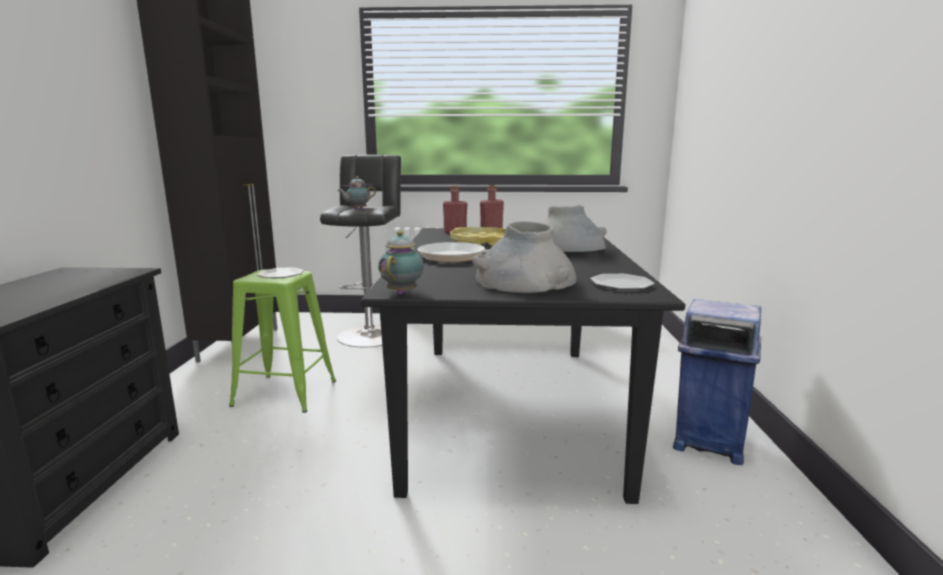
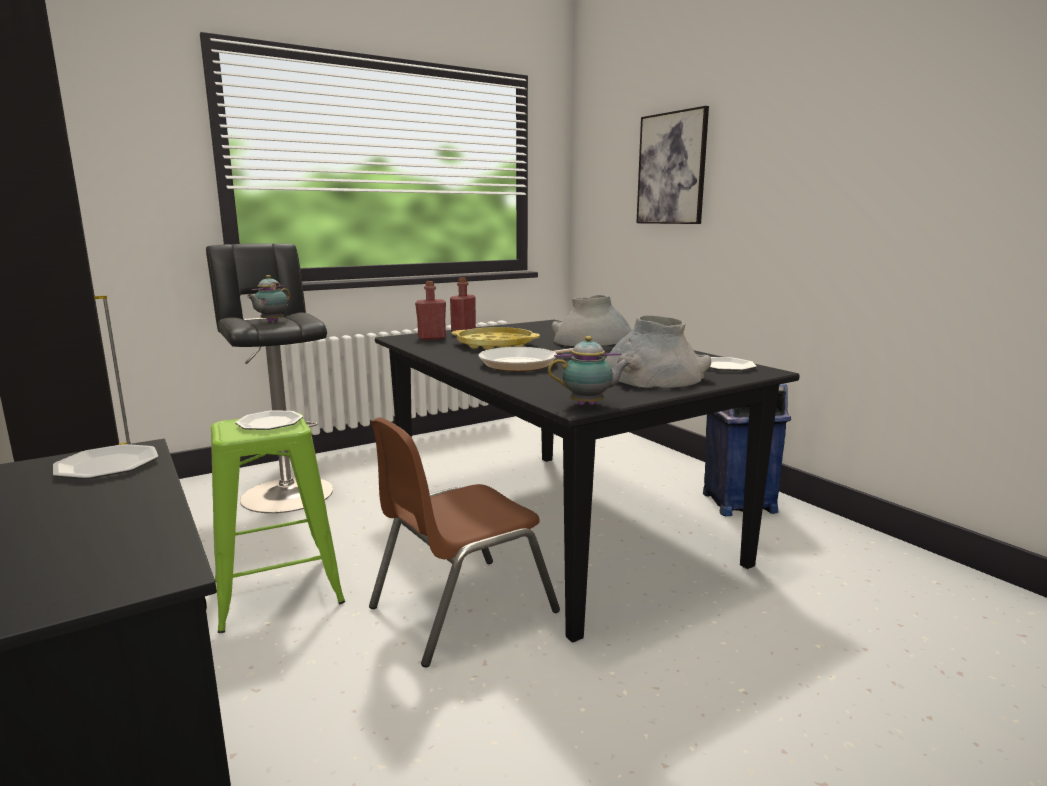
camera: 35 degrees left, 0 degrees up
teapot [378,231,424,295] -> teapot turned 105 degrees clockwise [548,336,631,406]
none -> plate [53,444,159,479]
none -> brown chair [369,417,560,667]
none -> picture [636,106,709,224]

